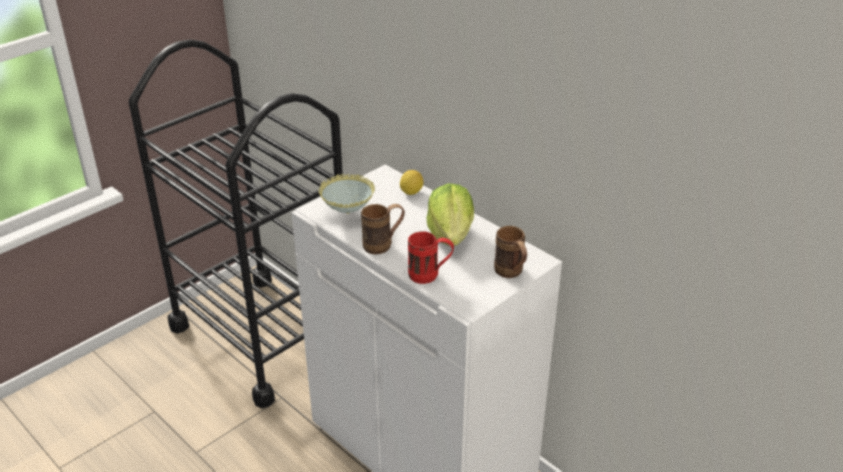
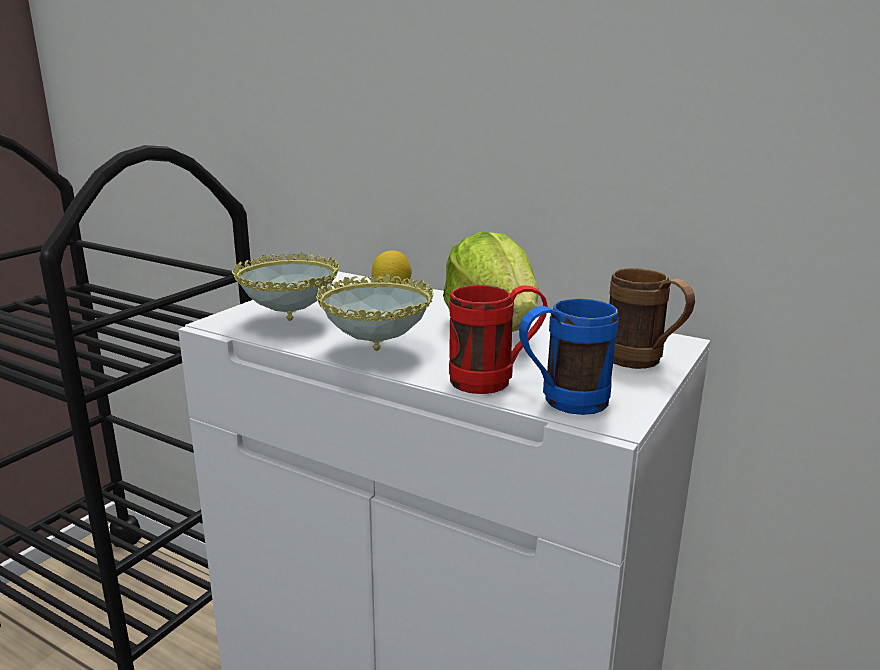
camera: 15 degrees left, 15 degrees down
brown mug [361,204,405,254] -> bowl [316,274,434,351]
none -> blue mug [519,299,618,415]

